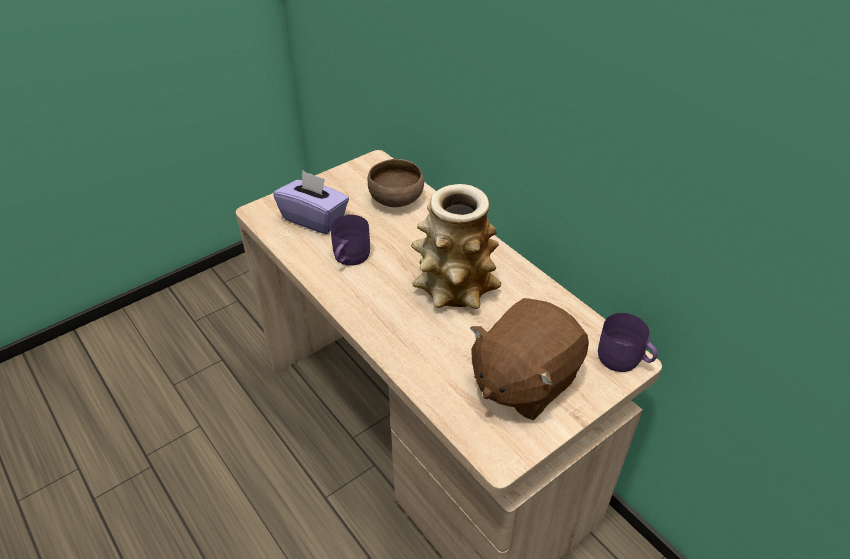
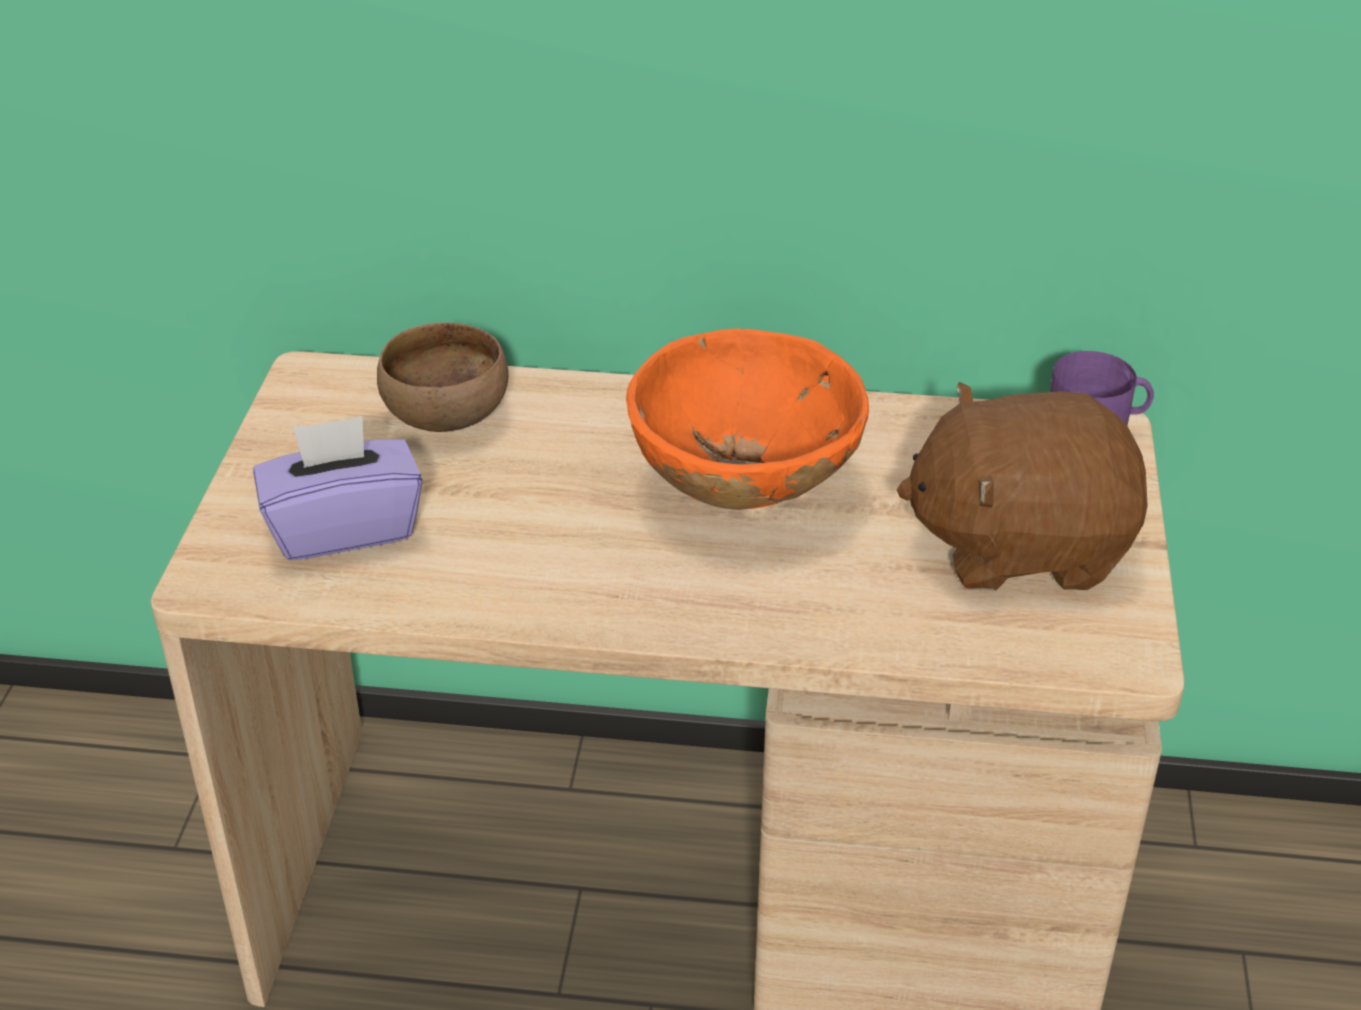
camera: 45 degrees left, 5 degrees down
purple mug [330,215,370,266] -> none
vase [411,184,501,309] -> orange bowl [626,328,869,510]
brown plush toy [470,298,589,420] -> brown plush toy turned 90 degrees clockwise [897,382,1148,591]

